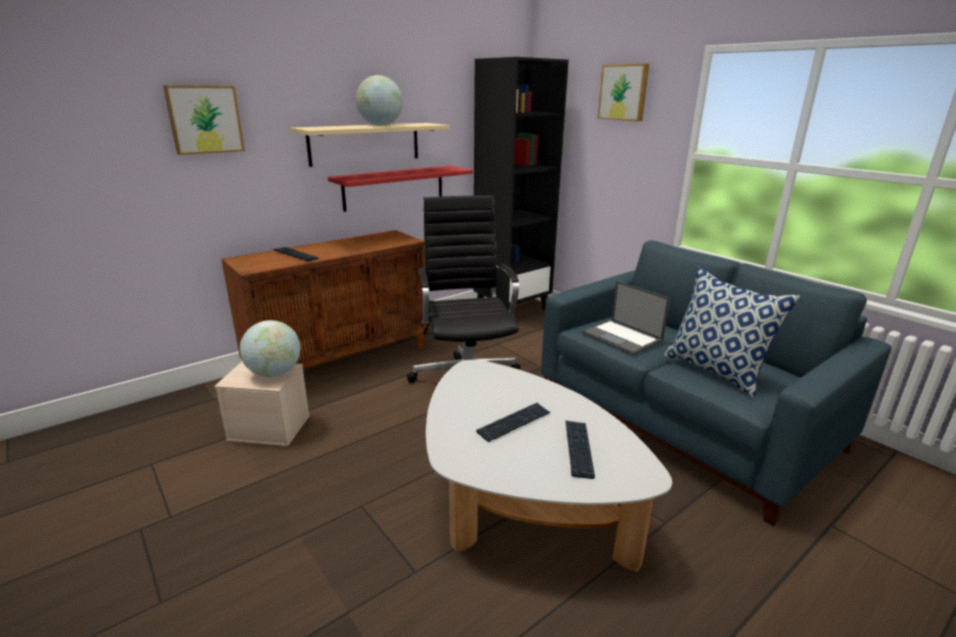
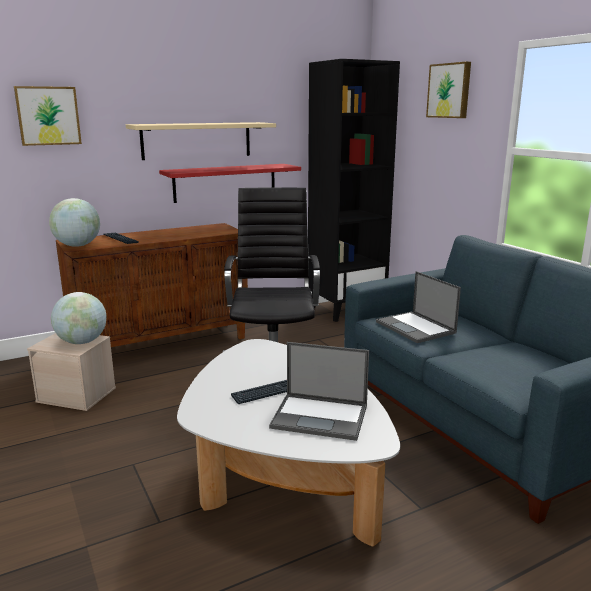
camera: 10 degrees right, 5 degrees down
globe [356,75,403,126] -> globe moved to [49,198,100,247]
keyboard [565,421,595,479] -> laptop [269,342,369,441]
pillow [663,266,800,398] -> none

